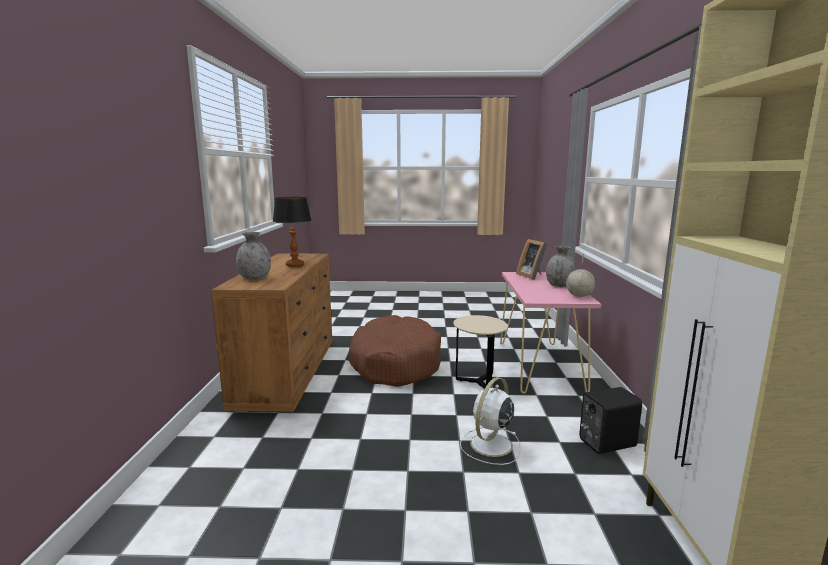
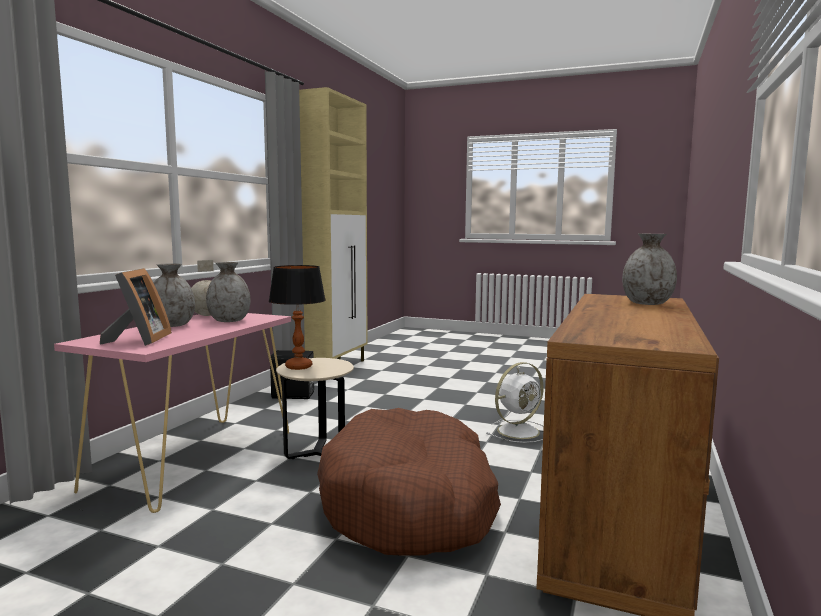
camera: 160 degrees left, 5 degrees down
table lamp [273,197,311,267] -> table lamp moved to [269,265,326,370]
white fan [460,377,520,465] -> white fan moved to [486,362,544,443]
none -> grey vase [206,262,251,322]

